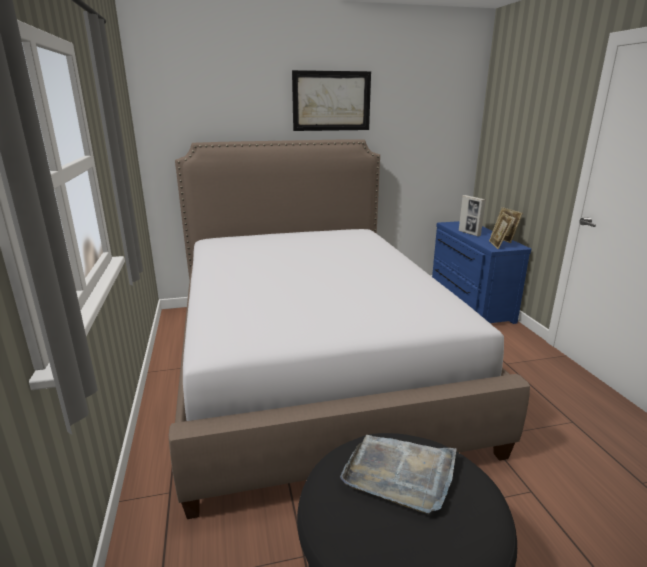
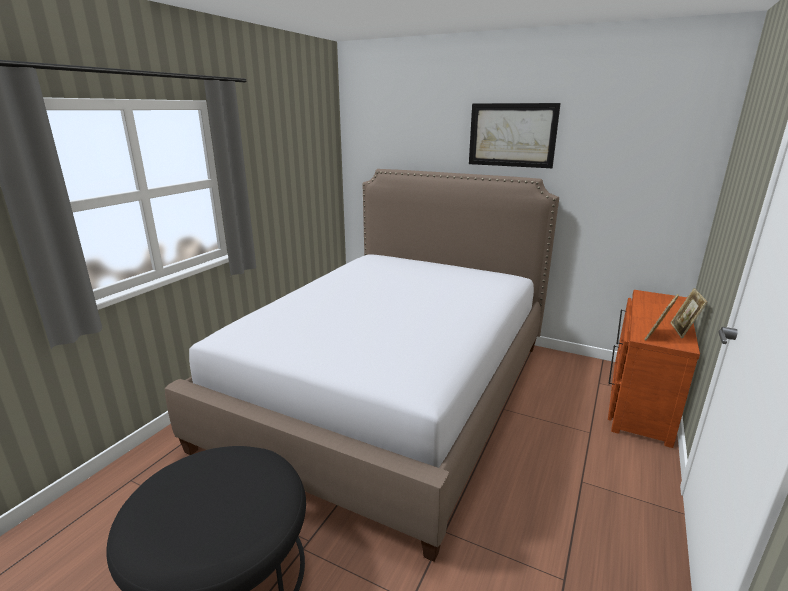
camera: 40 degrees right, 0 degrees up
grey tray [340,435,457,514] -> none
blue dresser [432,221,531,324] -> brown dresser [608,290,700,448]
picture frame [459,195,486,236] -> none

